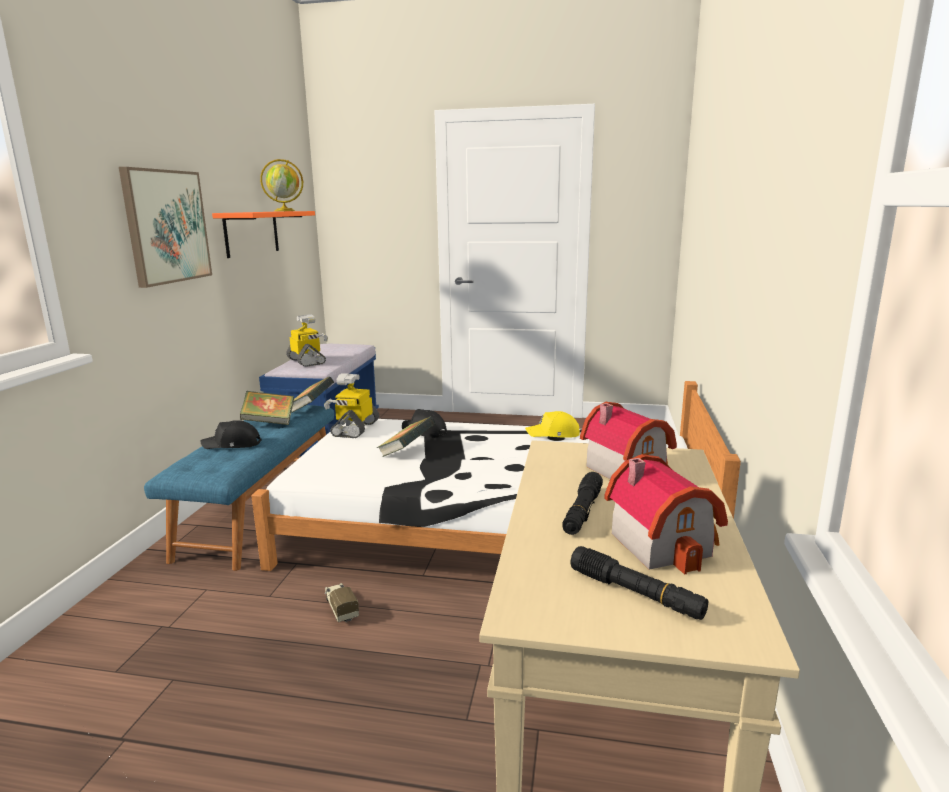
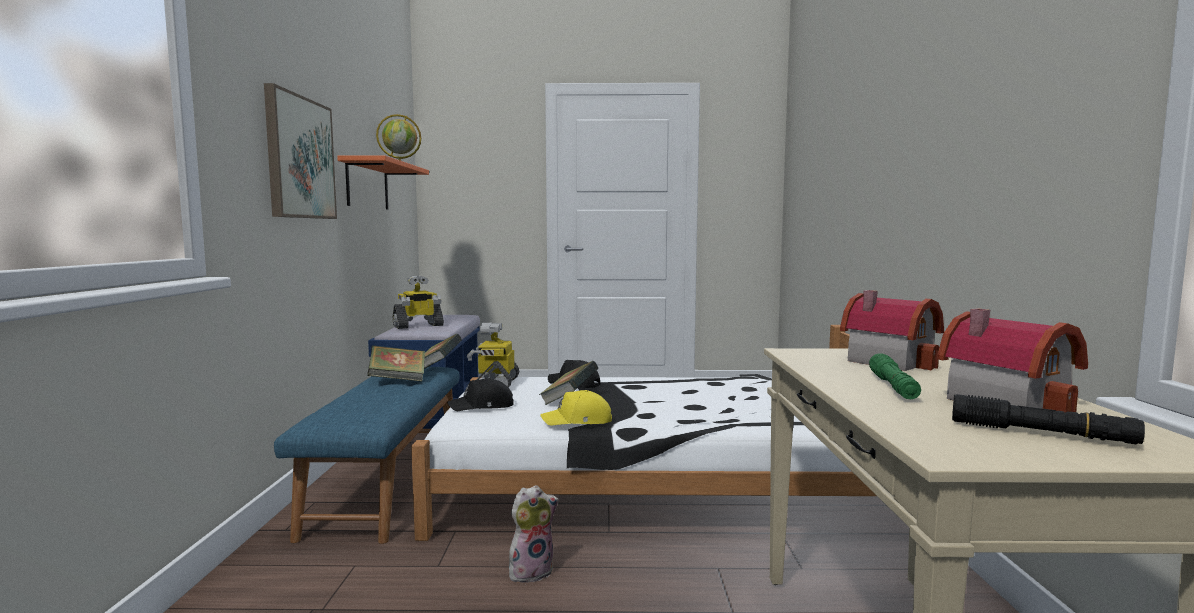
camera: 10 degrees left, 10 degrees down
black cap [201,420,262,449] -> black cap moved to [447,378,514,411]
toy robot [286,314,328,367] -> toy robot turned 105 degrees clockwise [393,276,444,329]
toy truck [325,583,359,622] -> plush toy [509,485,559,583]
yellow cap [525,411,580,437] -> yellow cap moved to [540,390,612,426]
black flashlight [562,472,603,535] -> green flashlight [869,353,921,399]

